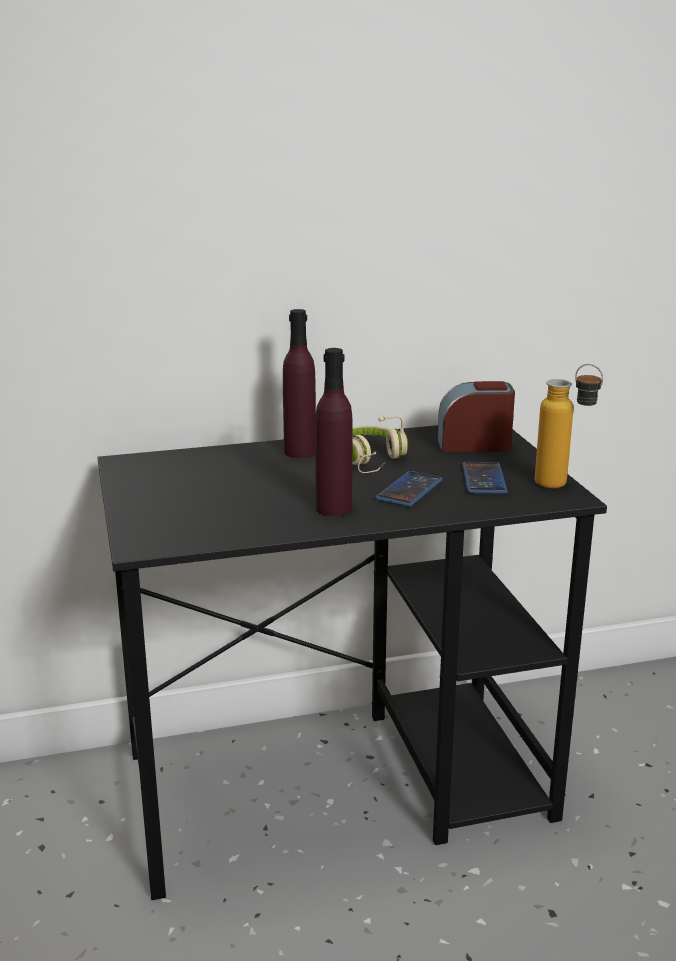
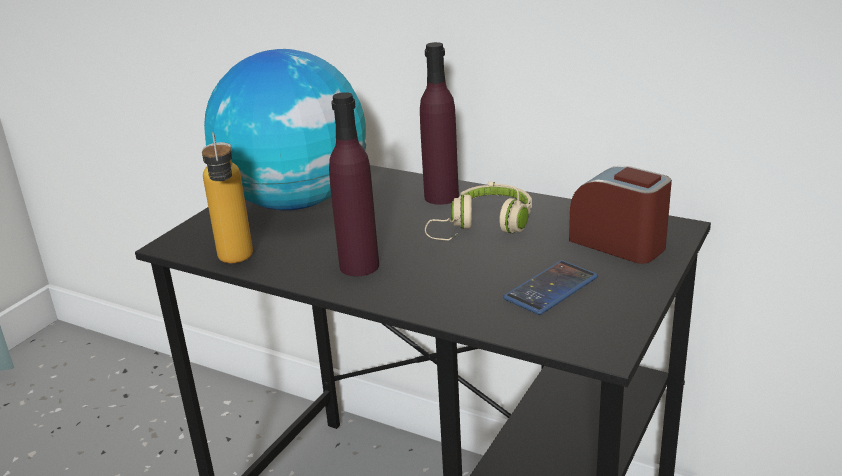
camera: 45 degrees right, 5 degrees up
phone [375,471,443,507] -> none
bottle [535,364,603,488] -> bottle moved to [202,132,253,263]
none -> globe [204,49,366,210]

